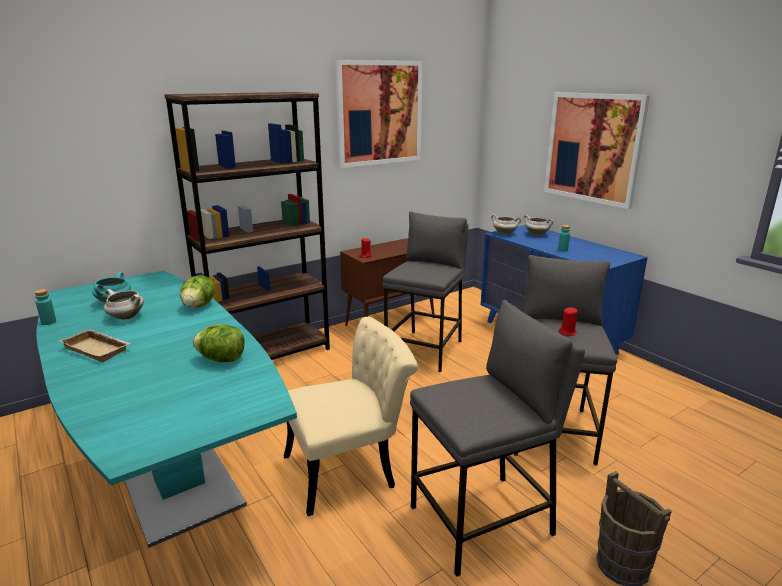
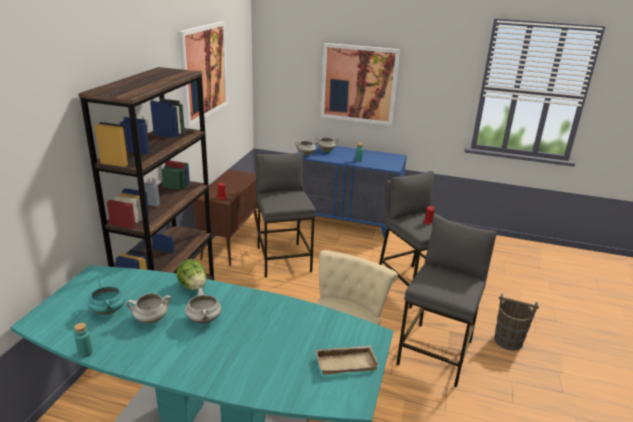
camera: 40 degrees left, 5 degrees up
beige tray [59,329,131,362] -> beige tray moved to [315,346,379,375]
lettuce [193,324,245,362] -> none
none -> white cooking pot [185,288,221,324]

